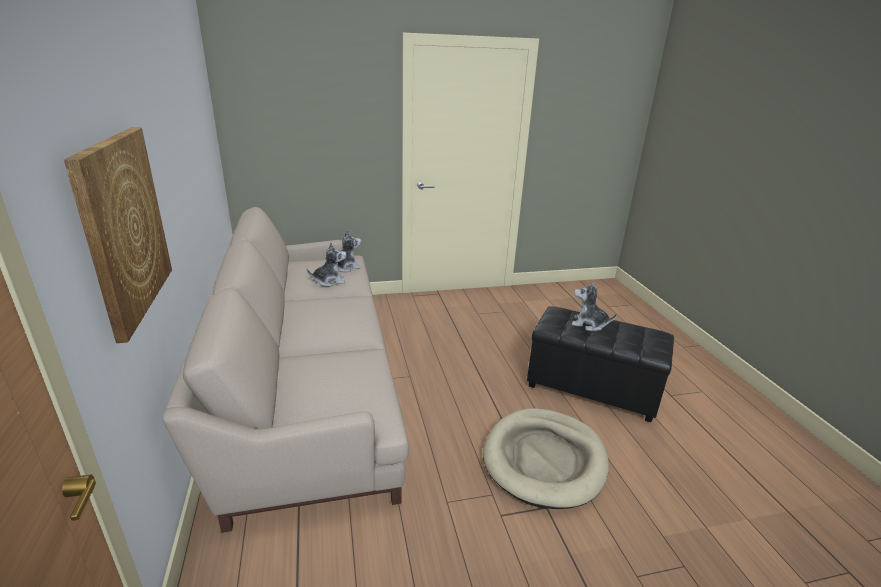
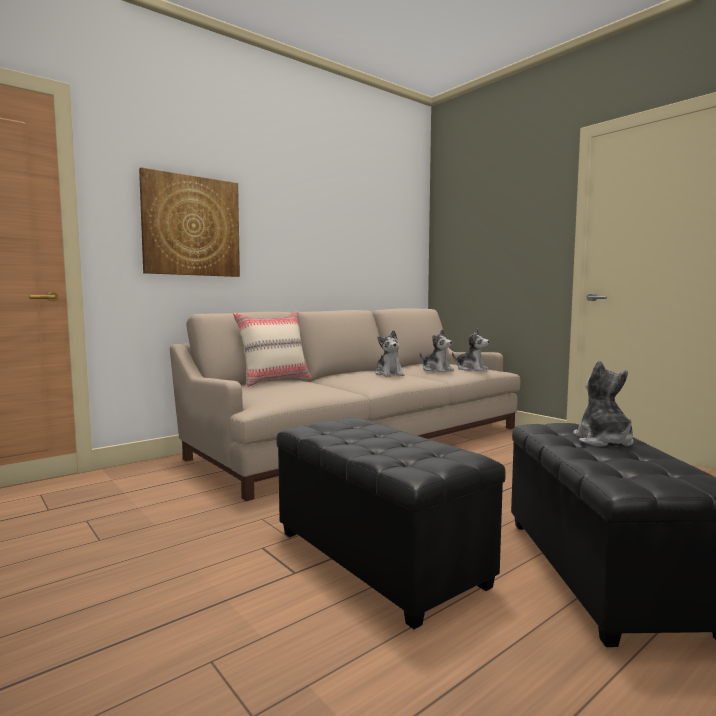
camera: 65 degrees right, 20 degrees down
beige dog bed [483,408,609,509] -> black ottoman [276,418,506,629]
none -> beige pillow [233,311,312,387]
none -> plush toy [375,330,404,377]

